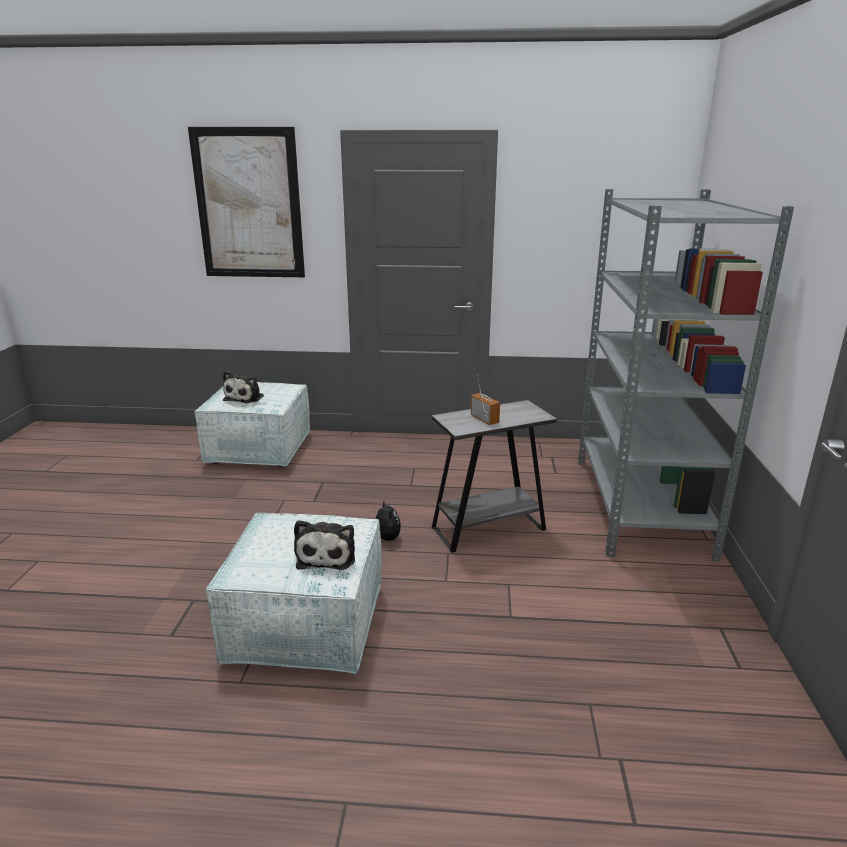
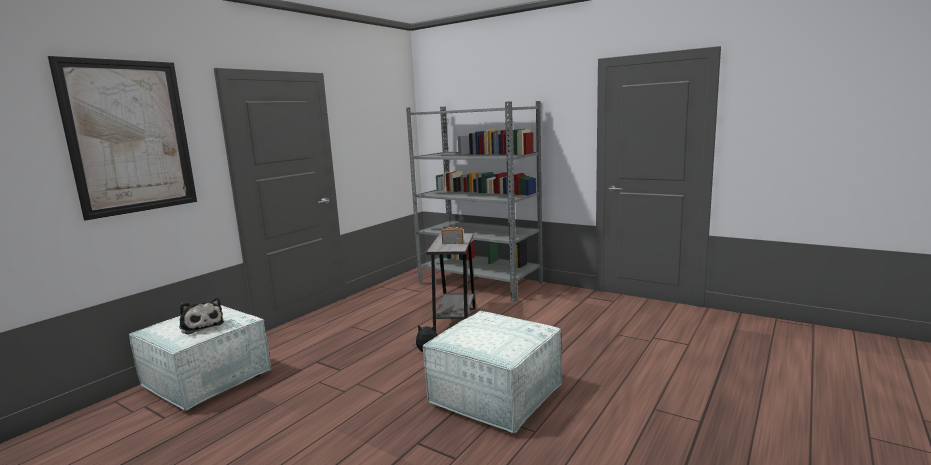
camera: 60 degrees left, 10 degrees down
plush toy [294,520,355,570] -> none

